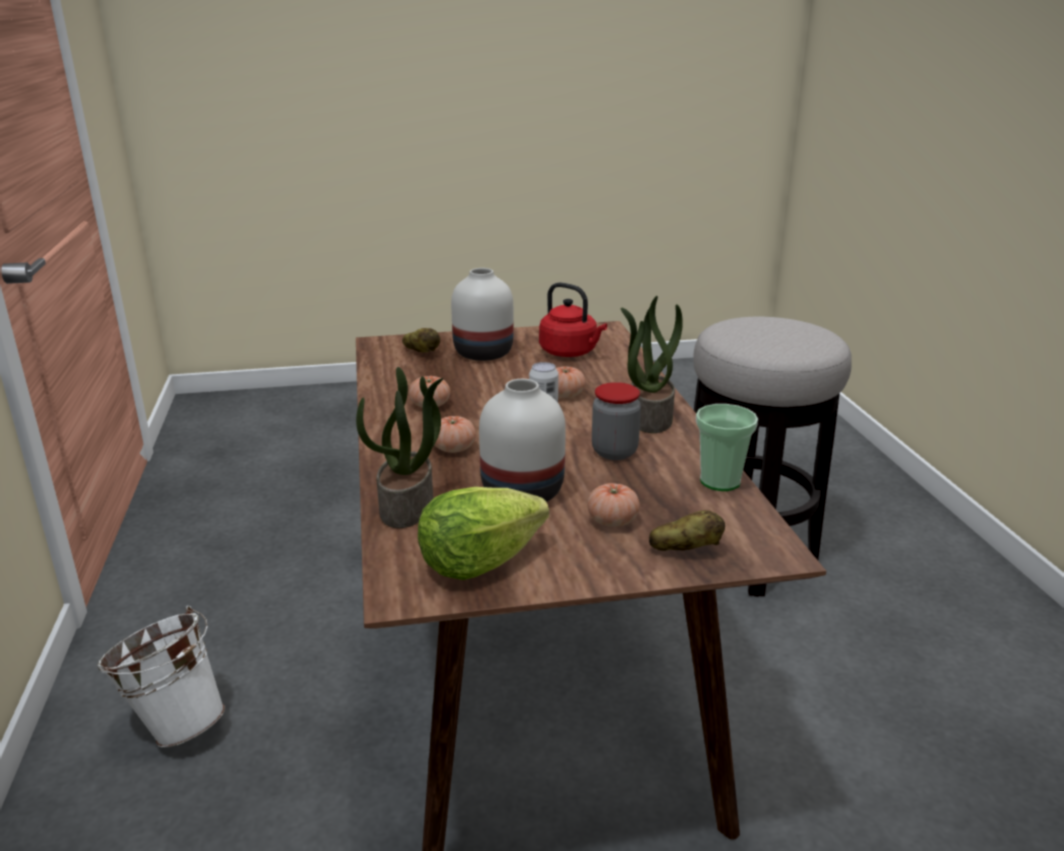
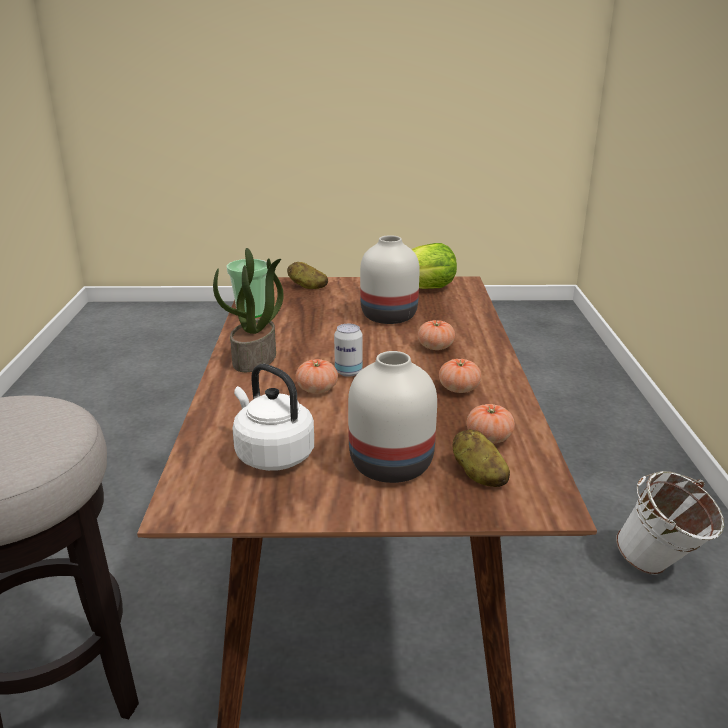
camera: 170 degrees left, 0 degrees up
potted plant [356,367,444,528] -> none
red kettle [539,282,607,357] -> white kettle [232,364,314,471]
tomato [587,483,640,527] -> tomato moved to [467,404,515,444]
jar [592,382,641,460] -> none

